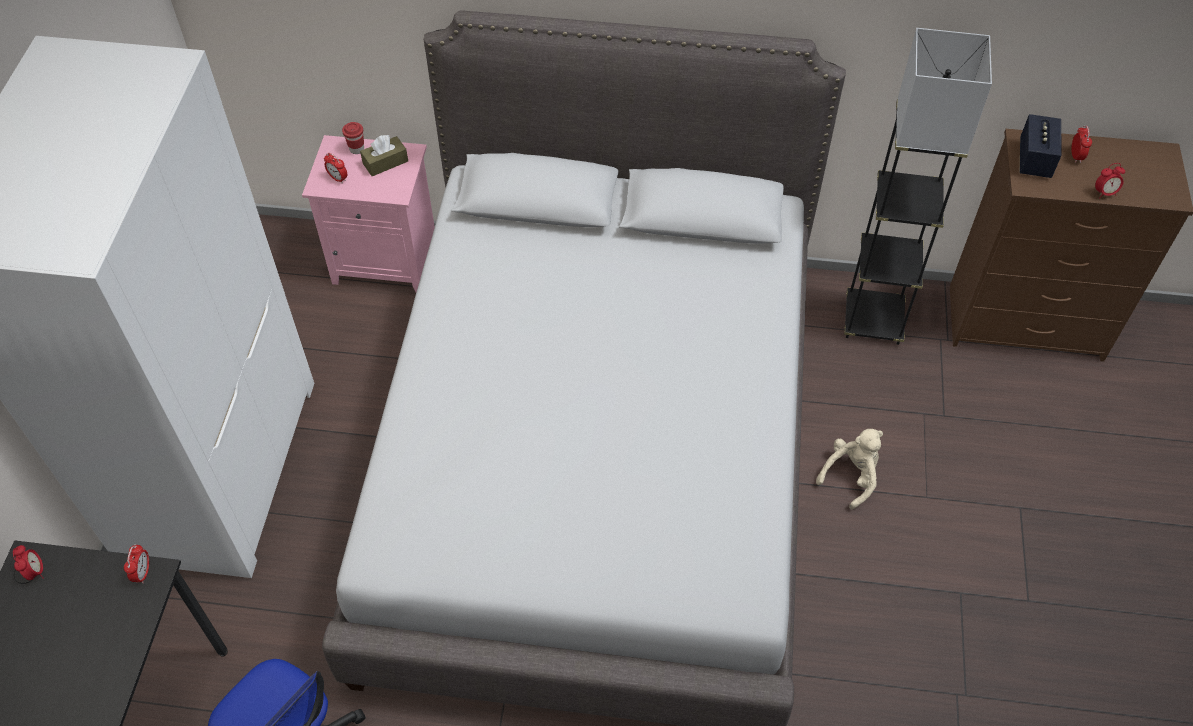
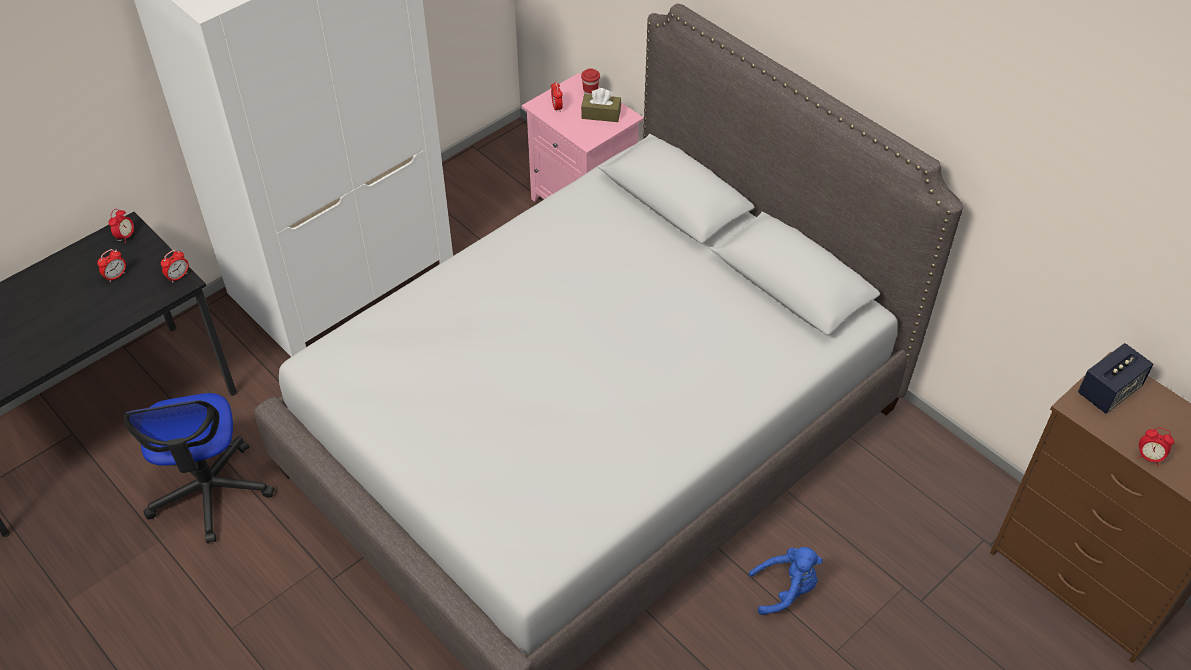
camera: 40 degrees right, 5 degrees down
beige plush toy [816,429,883,509] -> blue plush toy [749,547,823,615]
black floor lamp [844,28,992,345] -> none
alarm clock [1071,125,1092,163] -> alarm clock moved to [97,249,126,282]

